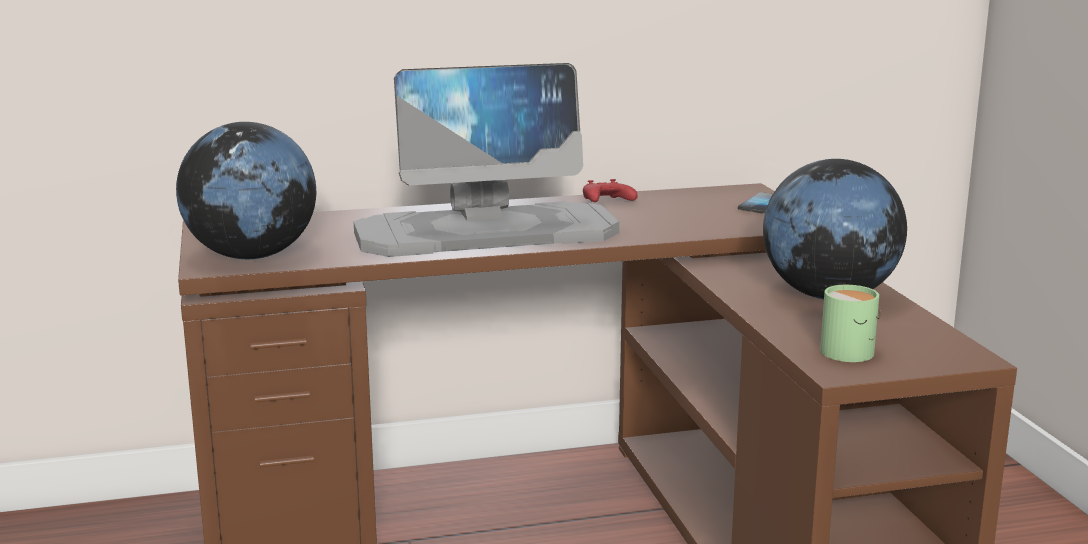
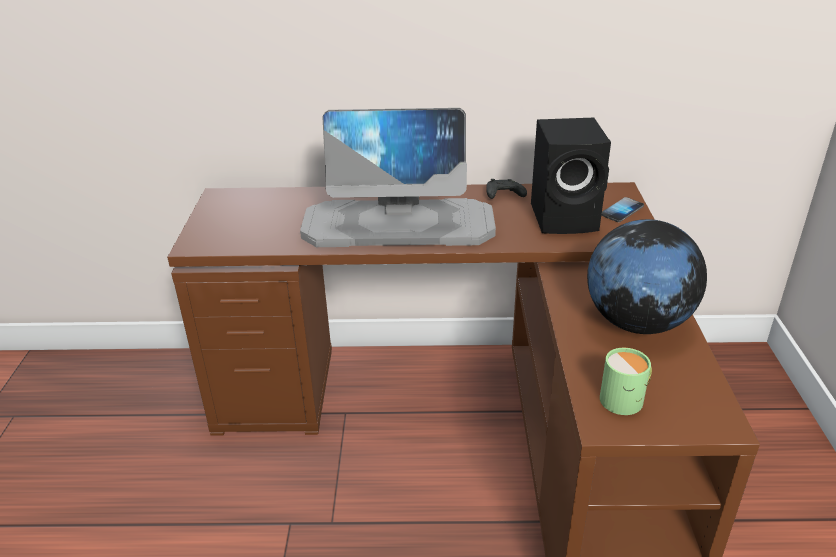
camera: 15 degrees right, 15 degrees up
globe [176,122,316,259] -> none
red game controller [583,179,638,202] -> black game controller [486,179,527,199]
none -> black speaker [531,118,611,234]

